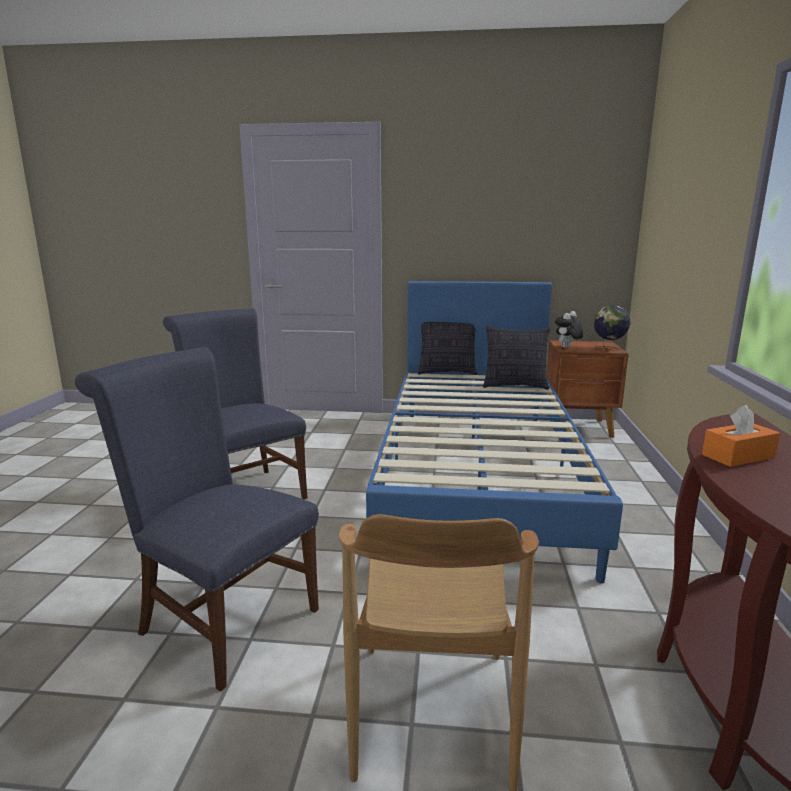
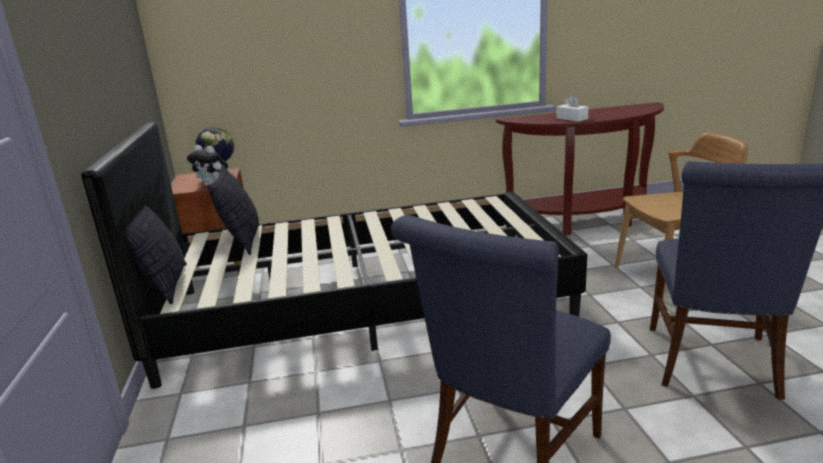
camera: 105 degrees left, 5 degrees up
blue bed [366,281,623,584] -> black bed [81,123,587,389]
orange tissue box [702,405,780,467] -> white tissue box [556,95,589,122]

